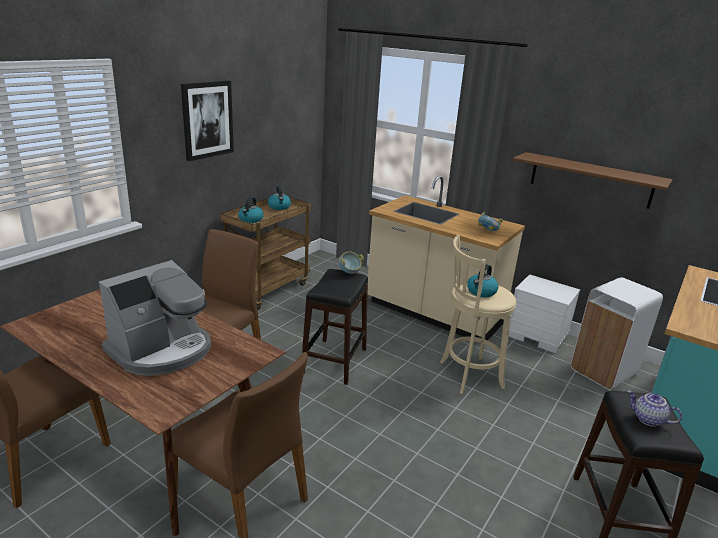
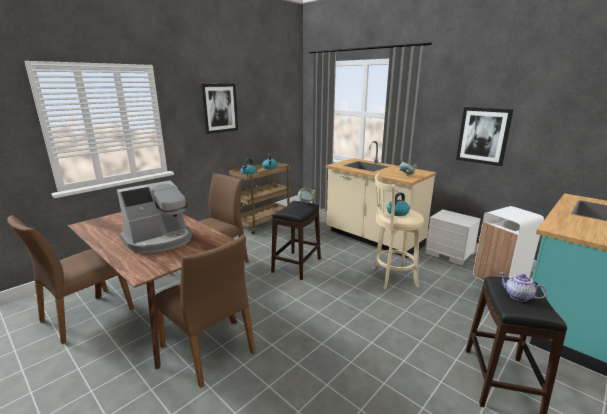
camera: 10 degrees right, 5 degrees down
brown shelf [513,152,673,209] -> picture [456,107,514,166]

